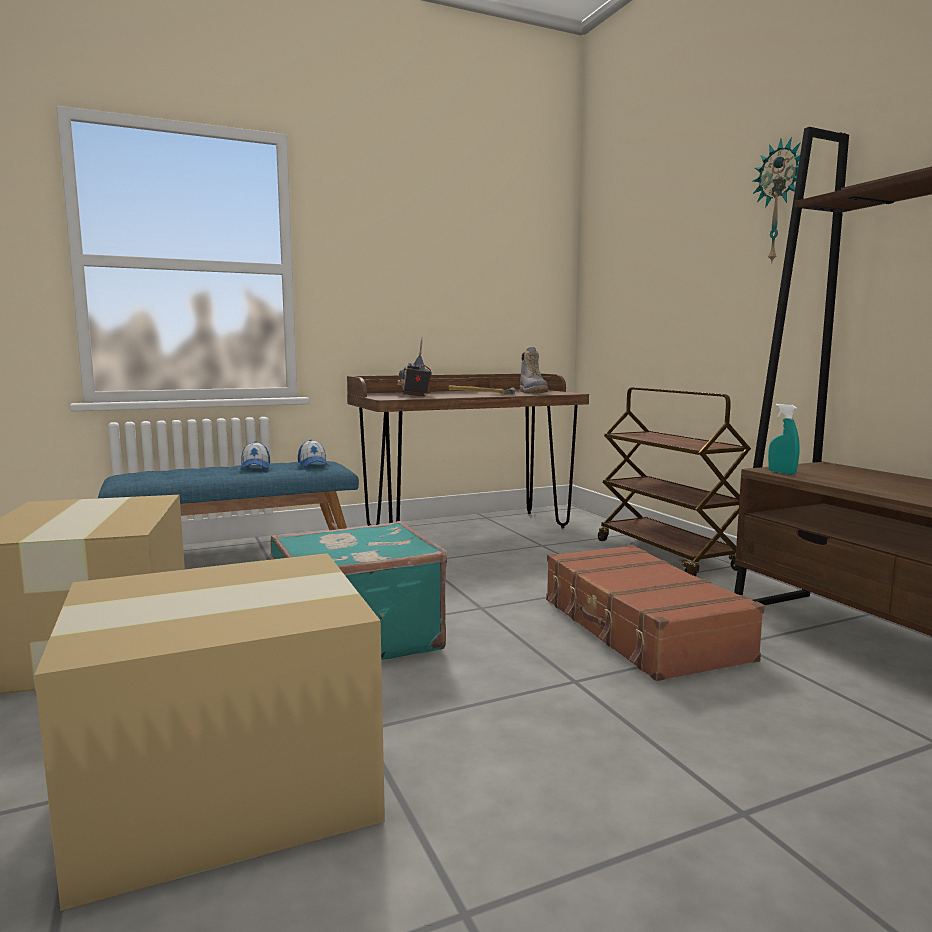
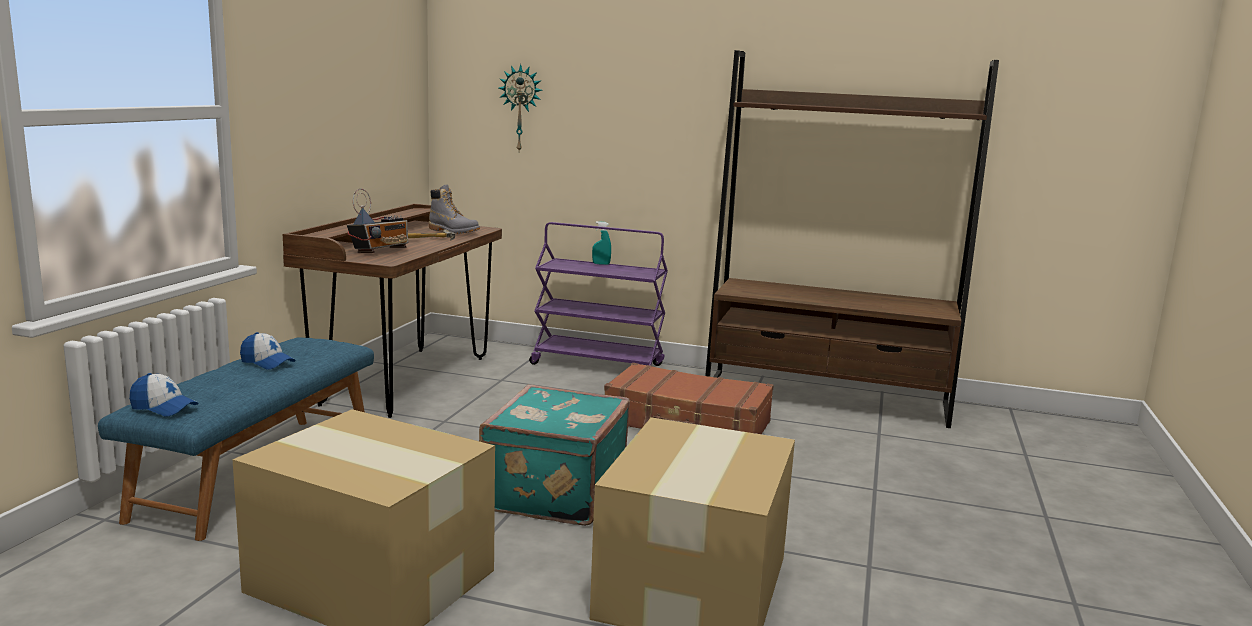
camera: 50 degrees left, 5 degrees up
cap [298,440,329,468] -> cap moved to [129,373,198,417]
radio [397,337,432,397] -> radio turned 90 degrees counterclockwise [347,189,408,253]
brown cart [598,387,751,577] -> purple cart [529,222,668,366]
wall clock [752,137,801,264] -> wall clock moved to [499,64,543,151]
turquoise spray bottle [768,404,800,475] -> turquoise spray bottle moved to [592,221,611,265]

